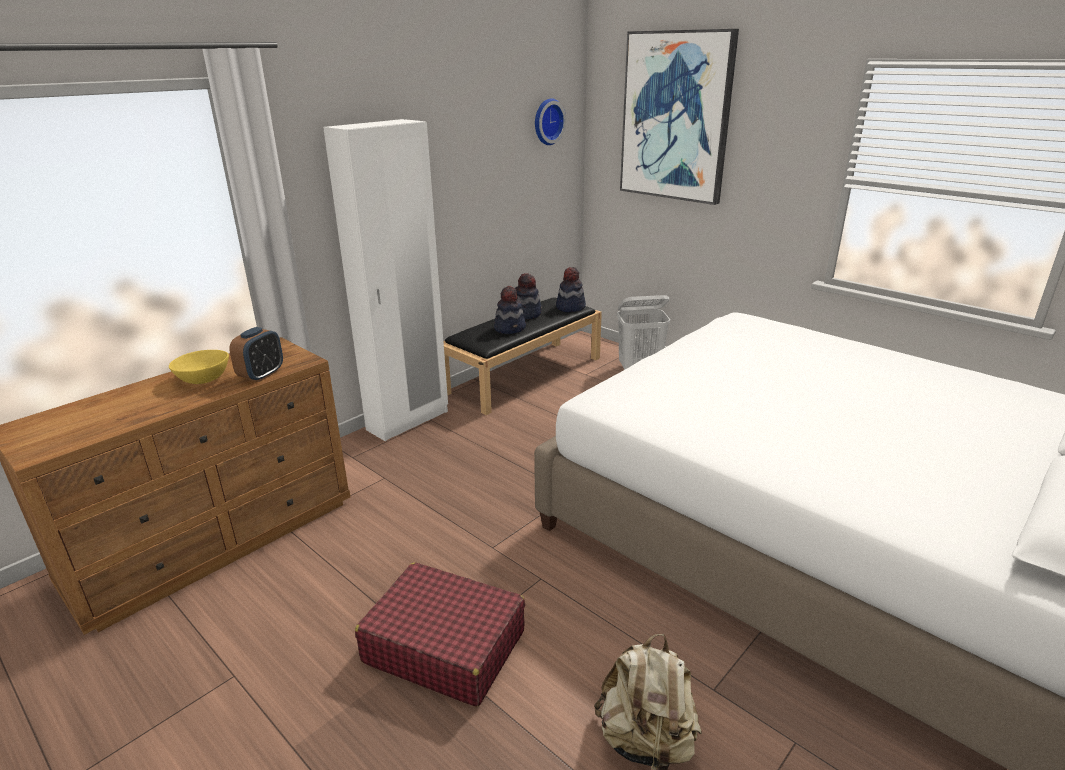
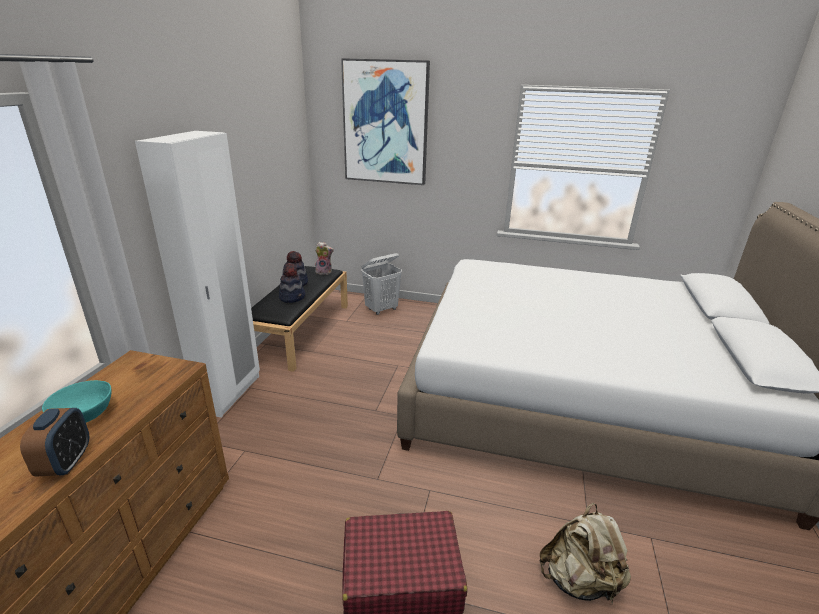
camera: 30 degrees left, 0 degrees up
yellow bowl [169,350,229,384] -> turquoise bowl [42,380,111,422]
alarm clock [229,327,283,382] -> alarm clock moved to [20,408,89,477]
wall clock [535,98,566,145] -> none
hat [556,267,586,312] -> plush toy [315,242,334,275]

